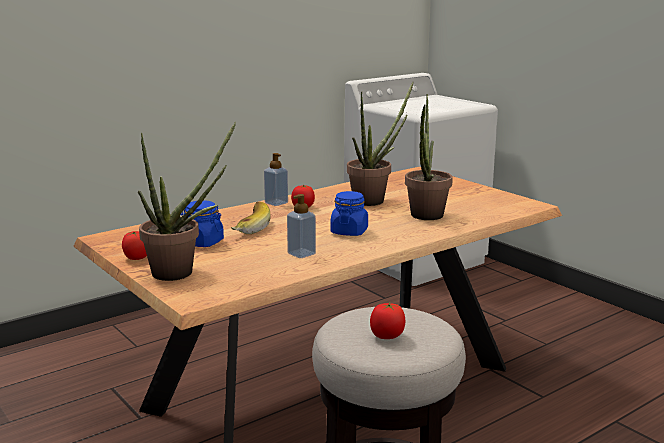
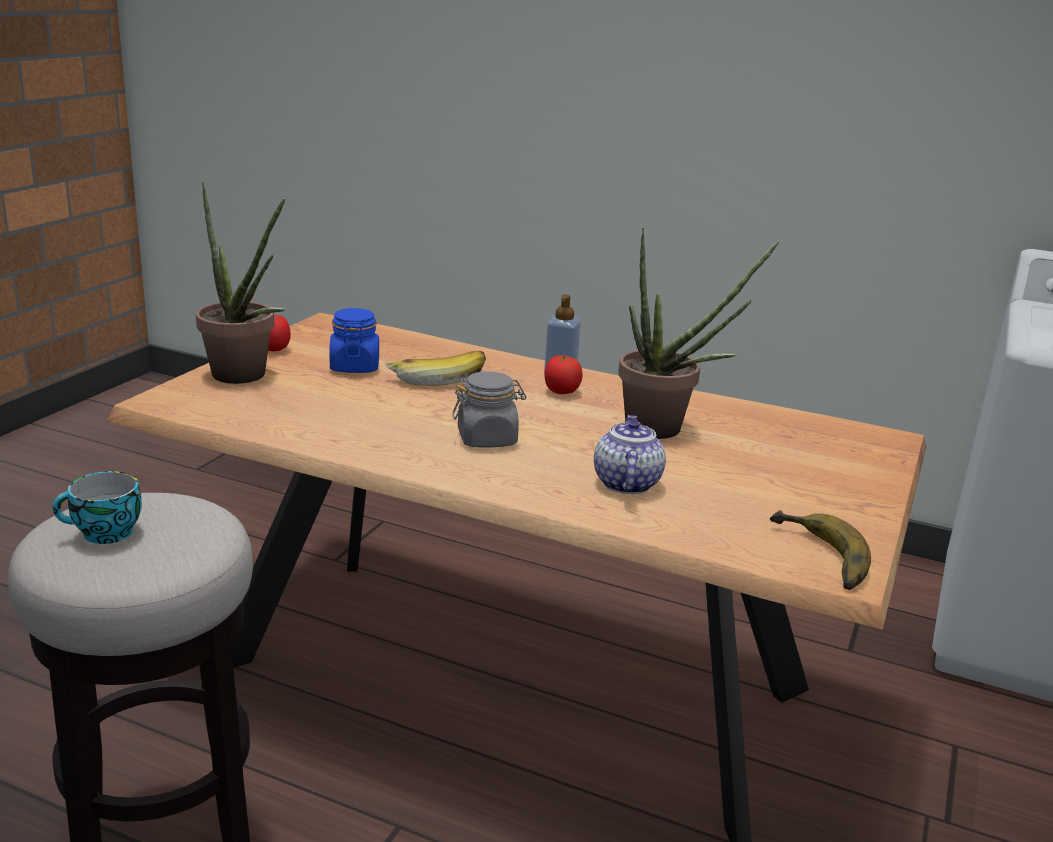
camera: 60 degrees right, 5 degrees up
soap dispenser [287,194,316,258] -> none
blue jar [330,191,368,236] -> grey jar [452,371,526,447]
tomato [370,303,405,339] -> cup [53,471,142,544]
potted plant [405,94,453,220] -> teapot [594,415,666,494]
none -> banana [770,510,871,590]

